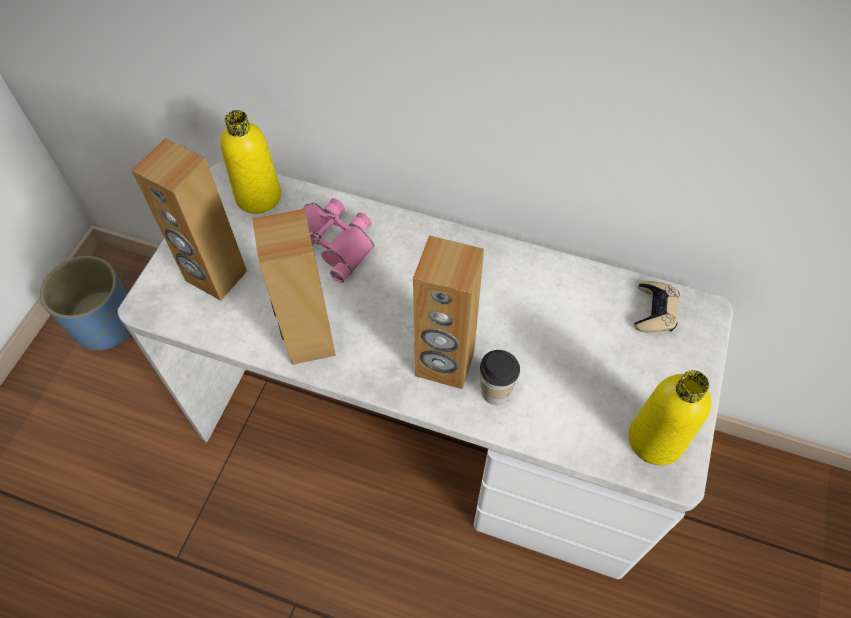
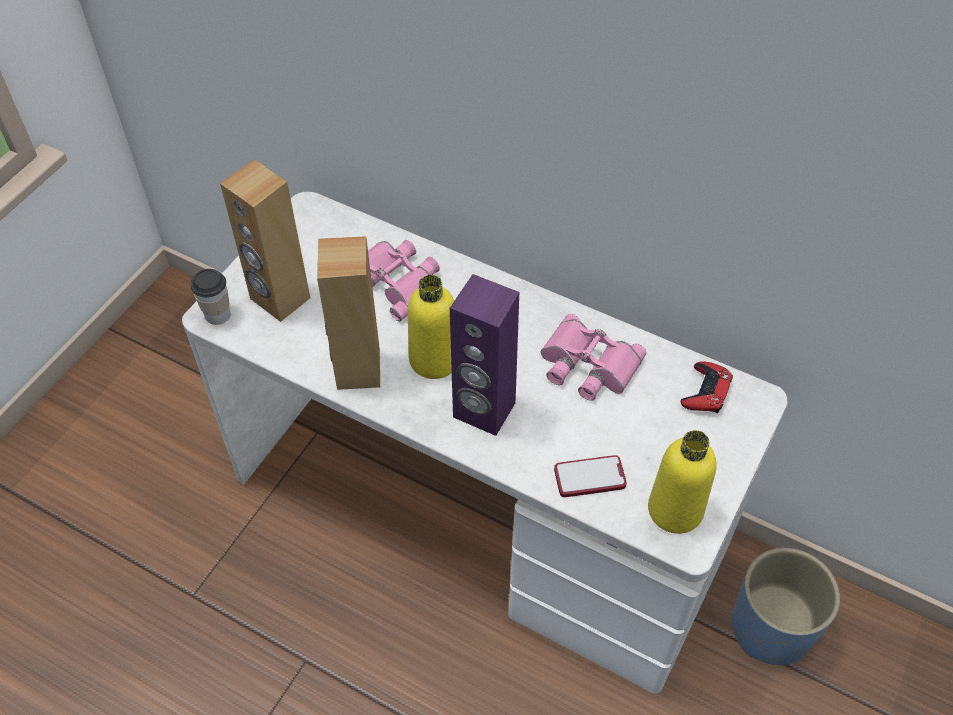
camera: 10 degrees right, 5 degrees down
blue planter [40,256,131,350] -> blue planter moved to [732,548,840,665]
yellow bottle [220,110,281,214] -> yellow bottle moved to [408,275,454,379]
brown speaker [413,235,484,389] -> purple speaker [450,274,519,436]
cup [480,350,520,405] -> cup moved to [191,269,231,325]
beige game controller [634,281,680,332] -> red game controller [681,361,733,413]
none -> pink binoculars [540,314,647,401]
none -> phone [554,455,627,497]

